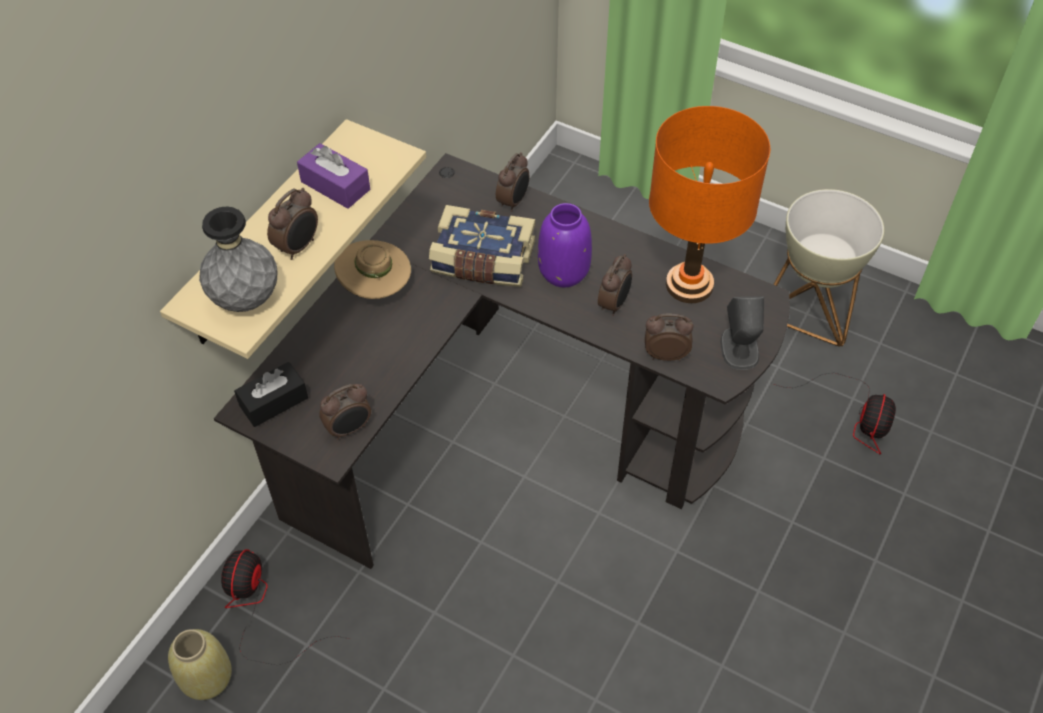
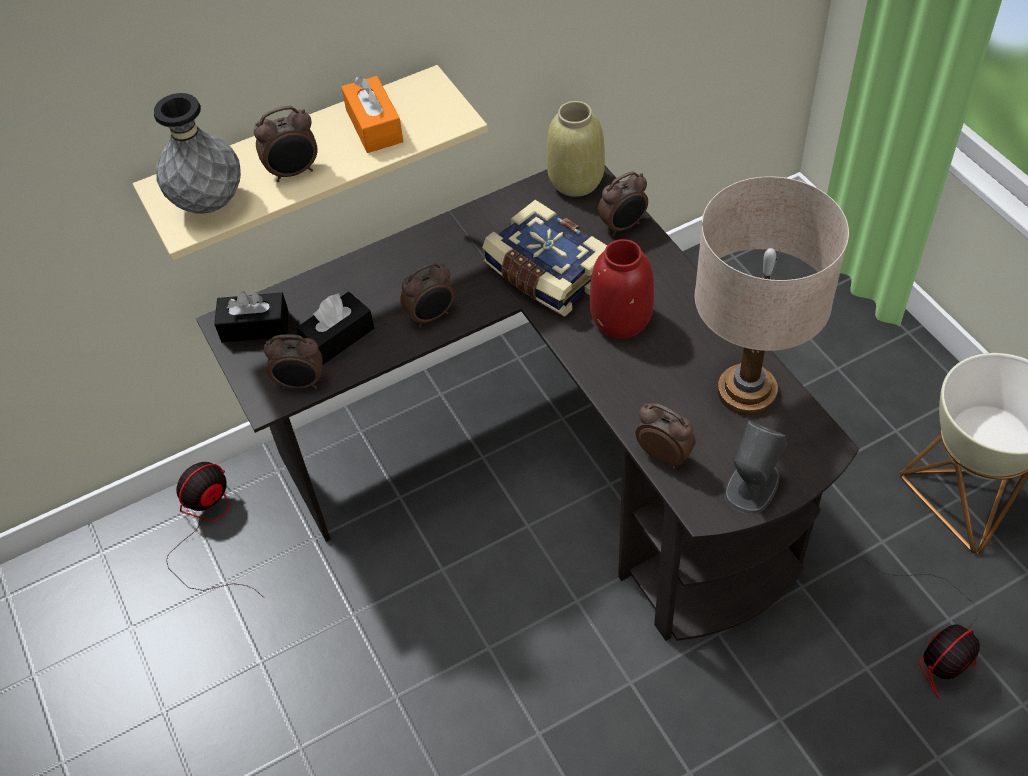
camera: 35 degrees right, 0 degrees up
beige vase [168,629,232,700] -> beige vase moved to [547,101,605,197]
purple tissue box [297,143,370,209] -> orange tissue box [341,76,404,153]
beige hat [334,240,411,299] -> none
purple vase [538,203,592,287] -> red vase [590,239,654,339]
alarm clock [598,254,632,316] -> alarm clock moved to [400,262,455,327]
orange table lamp [649,106,770,303] -> beige table lamp [695,176,849,416]
none -> black tissue box [296,292,374,365]

